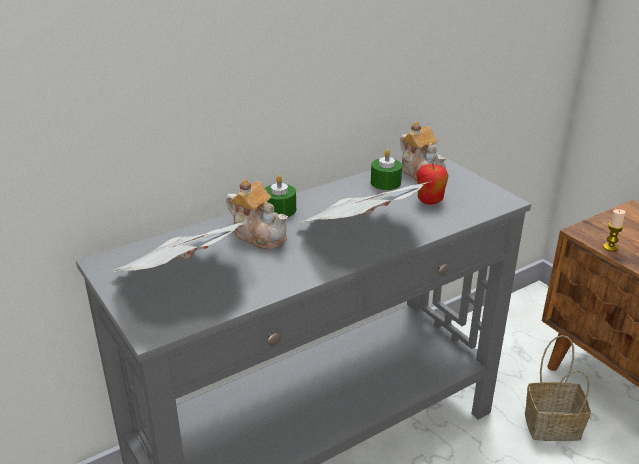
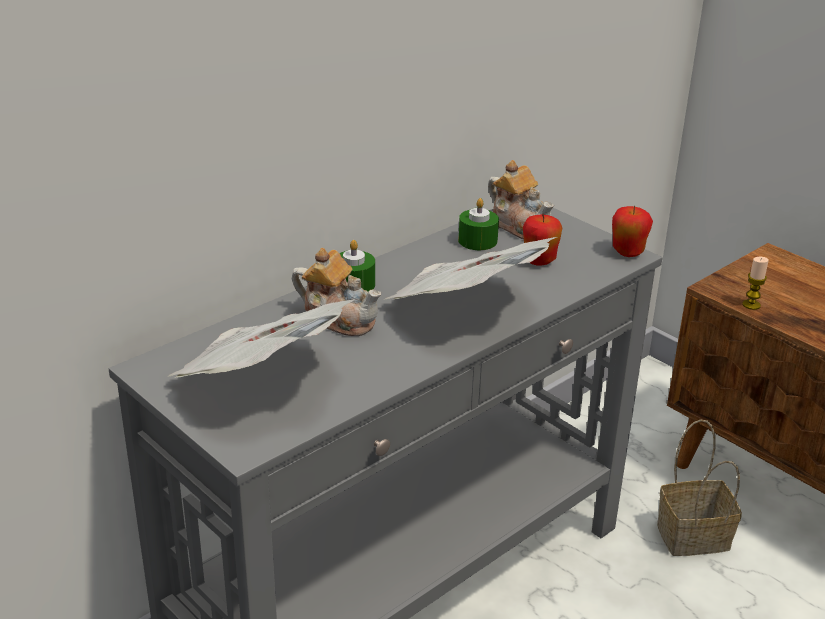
camera: 10 degrees left, 0 degrees up
none -> apple [612,205,653,257]

